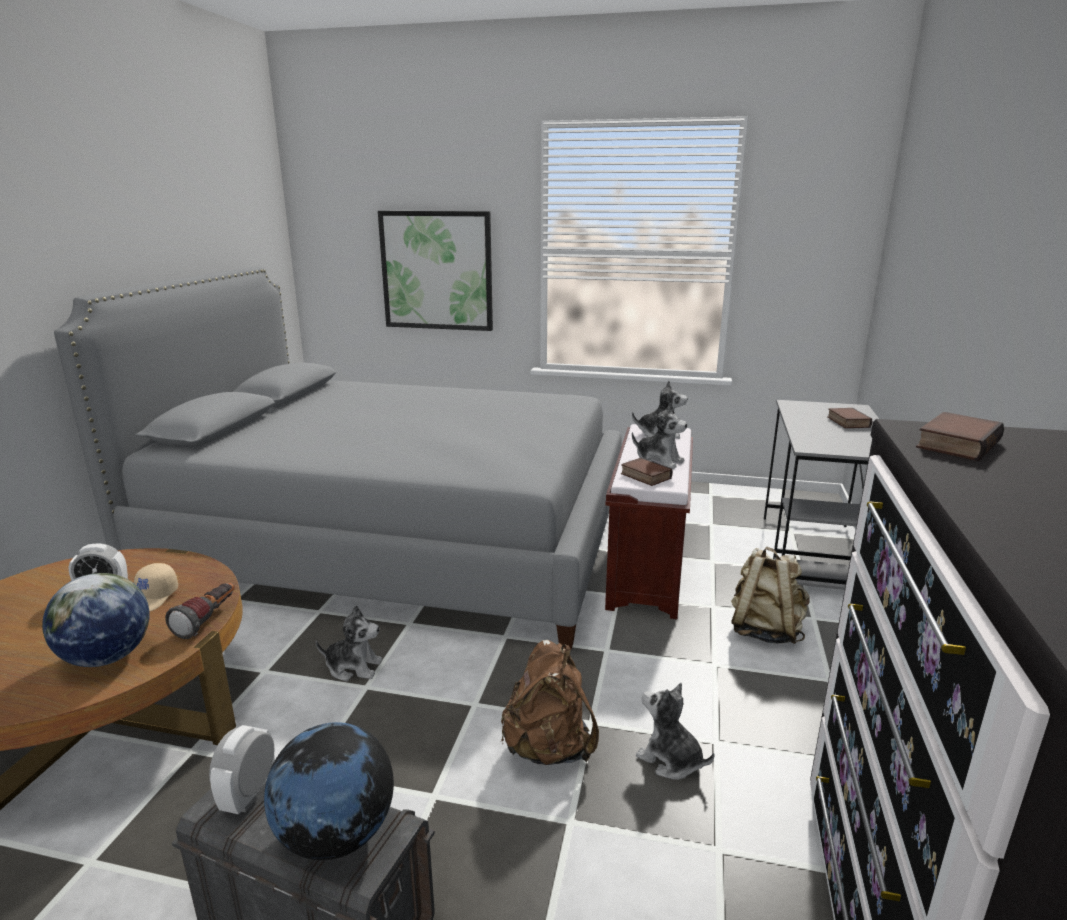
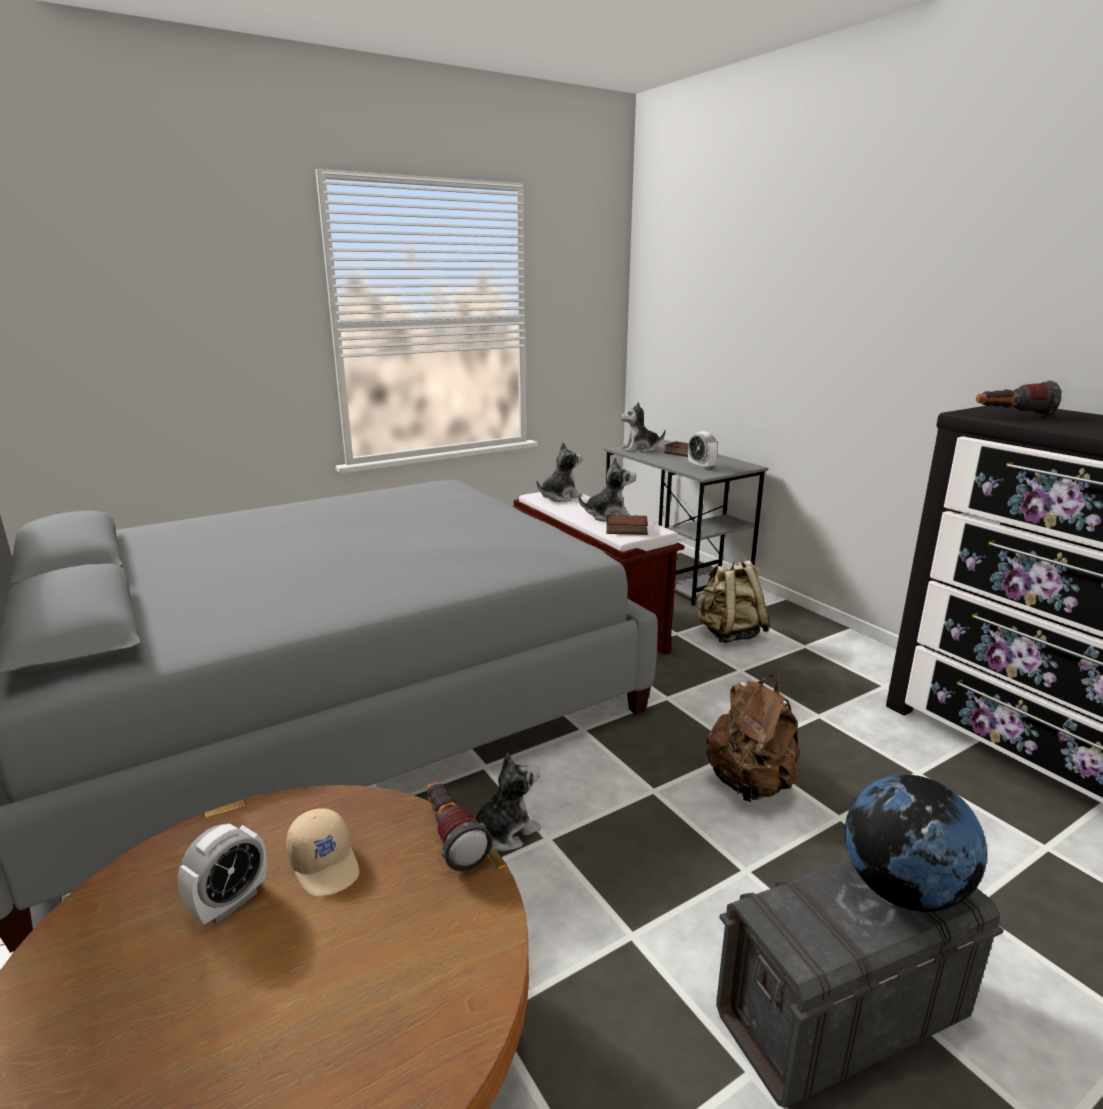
camera: 45 degrees left, 0 degrees up
globe [42,573,150,667] -> none
alarm clock [209,725,275,814] -> alarm clock moved to [688,431,718,469]
picture [378,211,493,331] -> none
plush toy [636,683,715,780] -> plush toy moved to [620,402,666,453]
book [916,412,1004,461] -> flashlight [976,380,1061,416]

